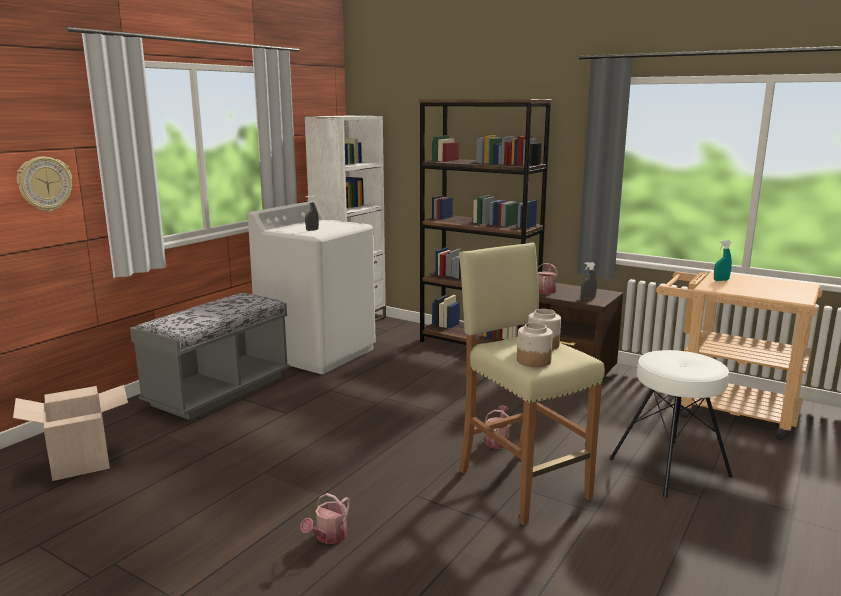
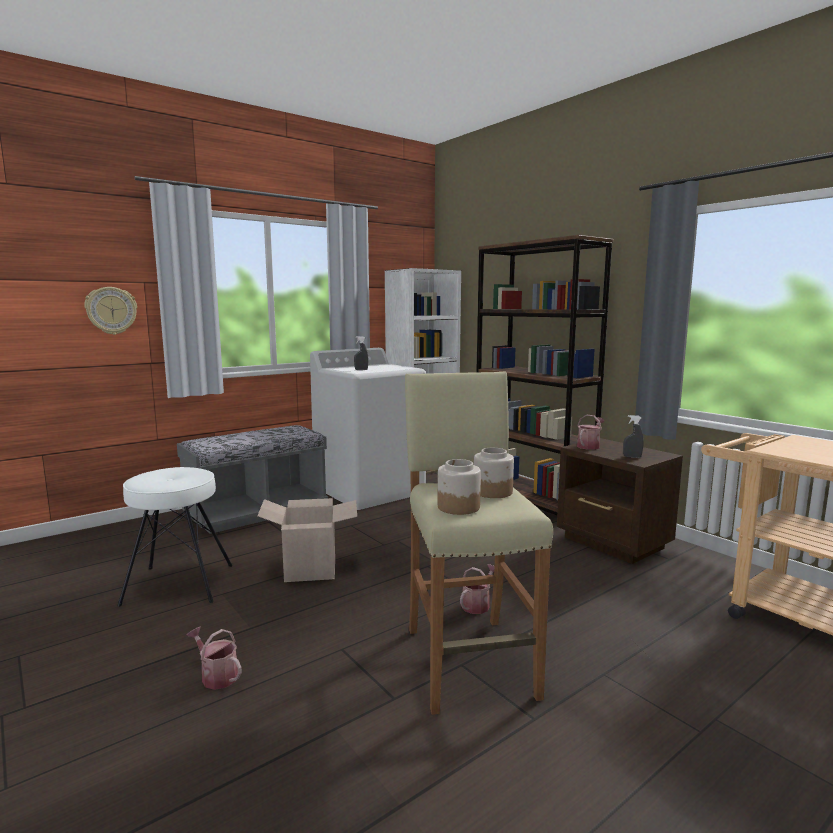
camera: 20 degrees right, 5 degrees down
cardboard box [13,385,128,481] -> cardboard box moved to [258,498,357,582]
watering can [300,493,350,544] -> watering can turned 75 degrees clockwise [187,627,242,690]
white stool [609,350,733,497] -> white stool moved to [118,467,232,607]
turquoise spray bottle [714,240,732,281] -> none

